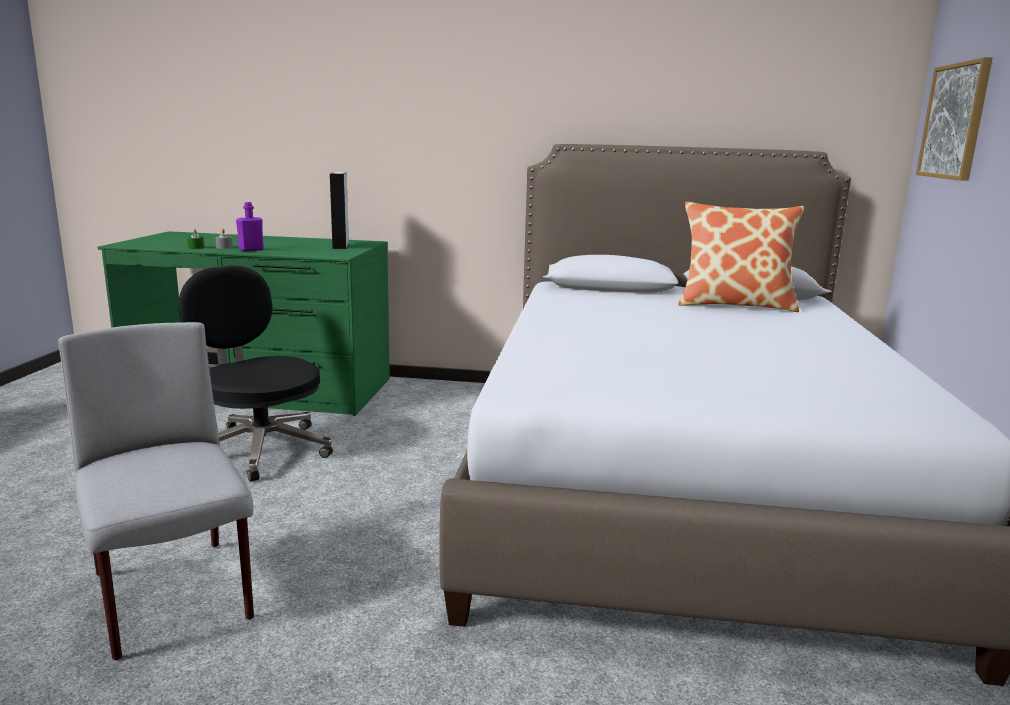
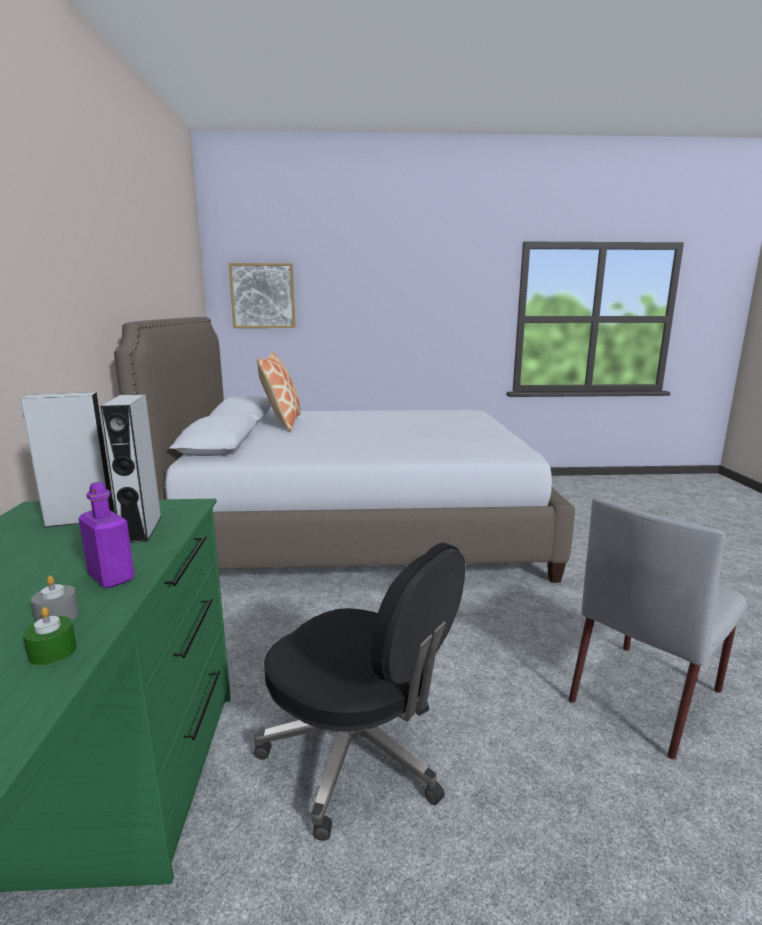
camera: 100 degrees left, 0 degrees up
black office chair [179,266,333,482] -> black office chair turned 90 degrees counterclockwise [254,543,465,841]
none -> grey speaker [100,394,161,543]

